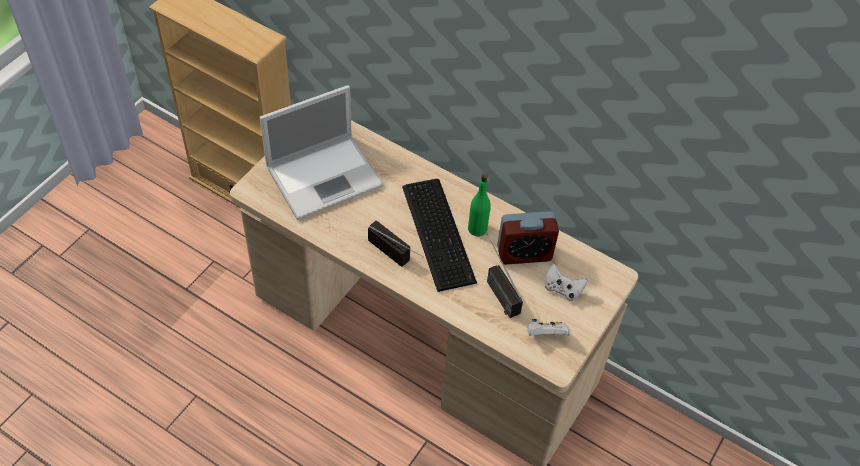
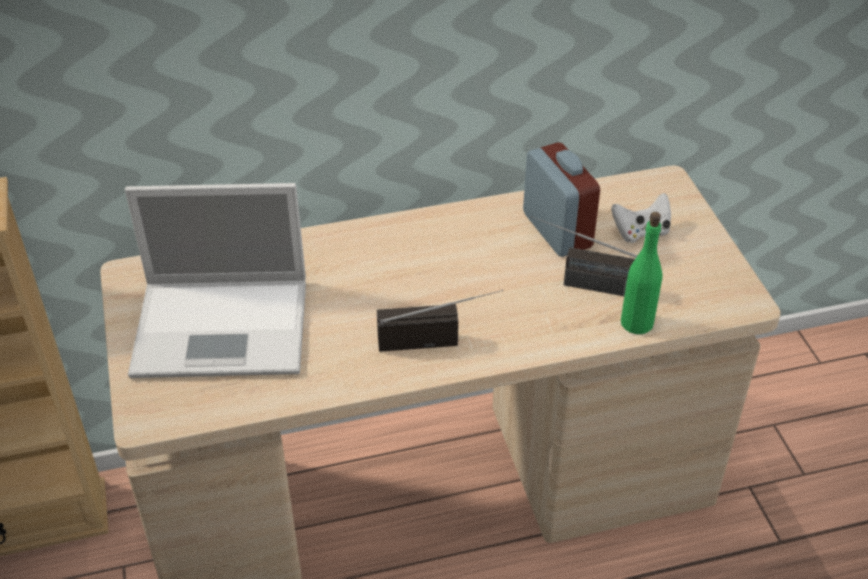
camera: 45 degrees left, 10 degrees down
laptop [260,85,383,220] -> laptop turned 75 degrees clockwise [125,183,306,378]
keyboard [402,179,477,292] -> none
green bottle [468,174,491,237] -> green bottle moved to [621,212,663,334]
alarm clock [497,211,559,265] -> alarm clock turned 60 degrees counterclockwise [523,142,600,257]
white game controller [528,319,570,336] -> none

